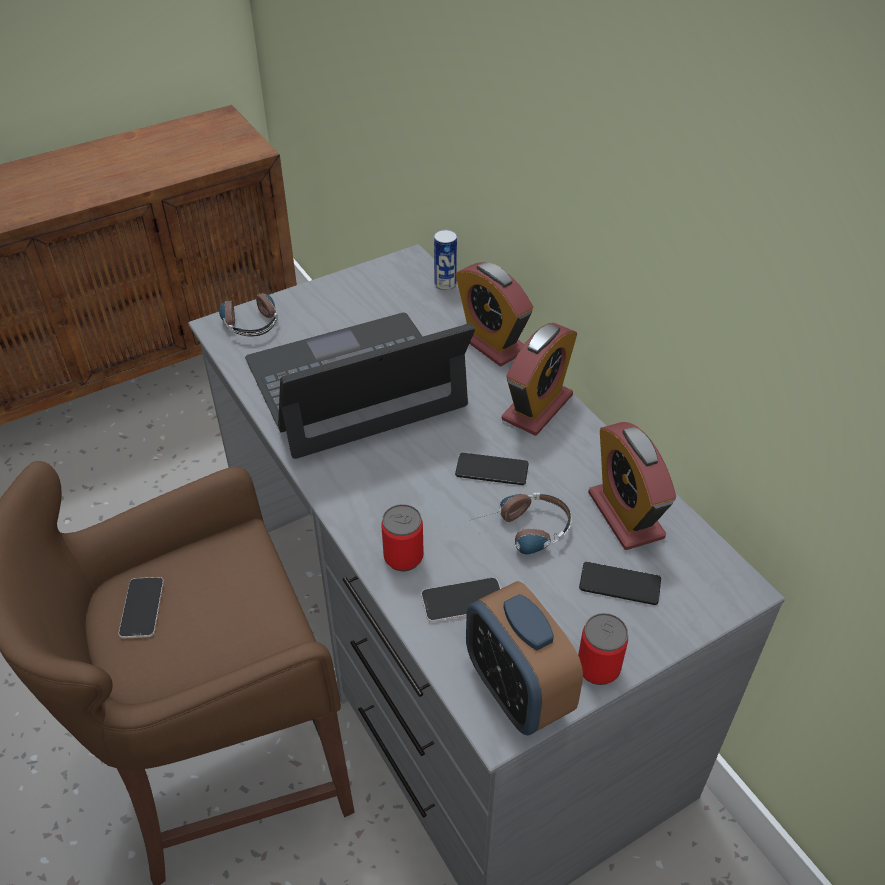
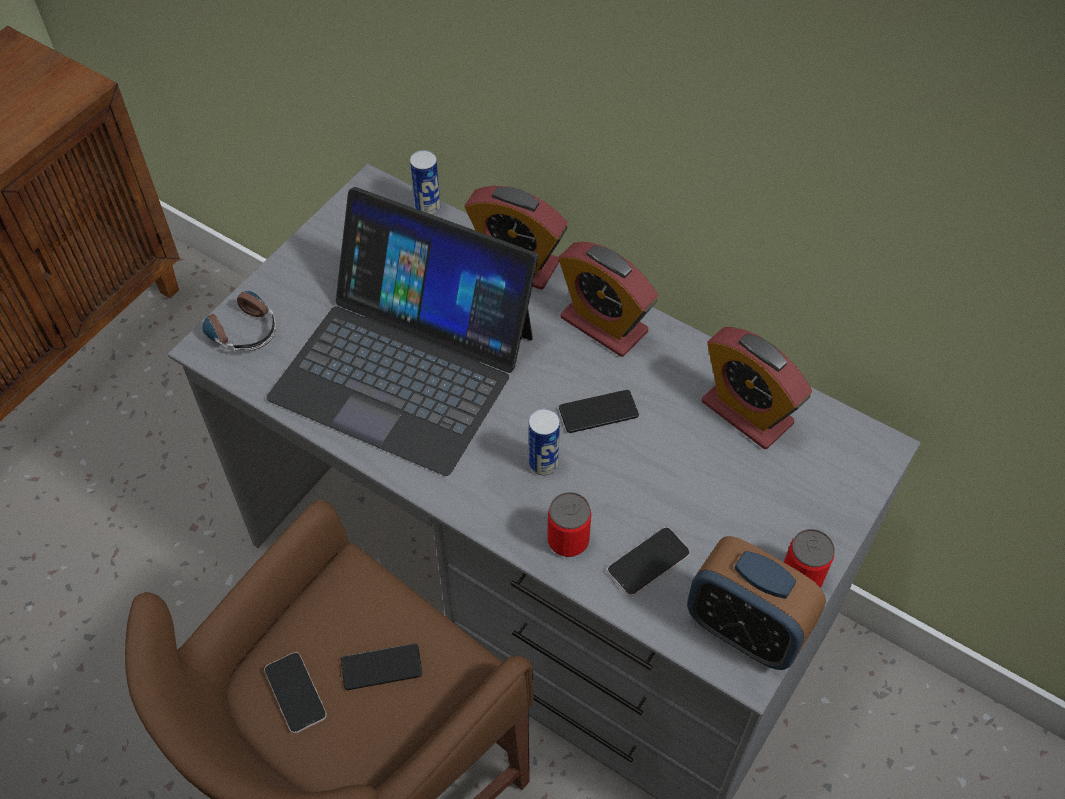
camera: 25 degrees left, 10 degrees up
laptop [245,313,475,459] -> laptop turned 105 degrees counterclockwise [266,187,538,476]
headphones [472,493,572,554] -> none
alarm clock [502,323,577,436] -> alarm clock turned 120 degrees clockwise [559,242,658,357]
phone [579,562,661,605] -> phone moved to [341,643,422,690]
none -> can [529,409,560,475]

